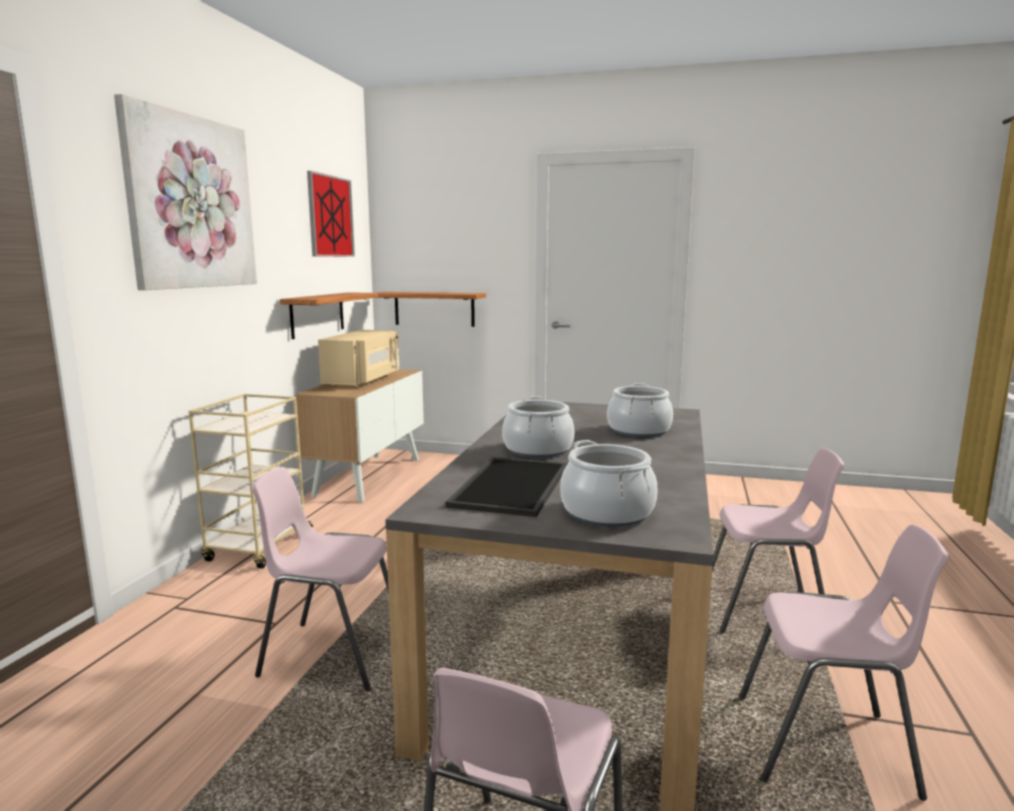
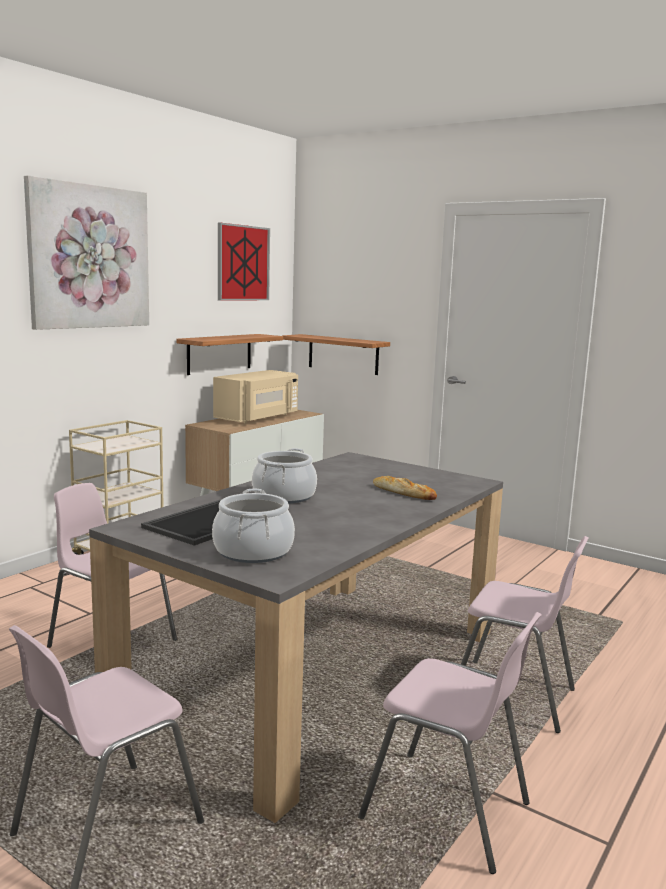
camera: 20 degrees right, 0 degrees up
cooking pot [607,383,673,437] -> bread [373,476,437,500]

